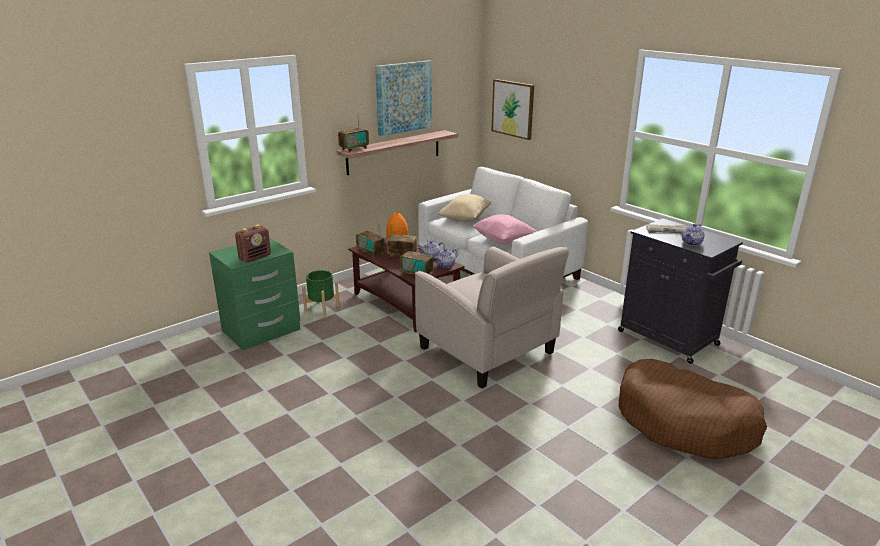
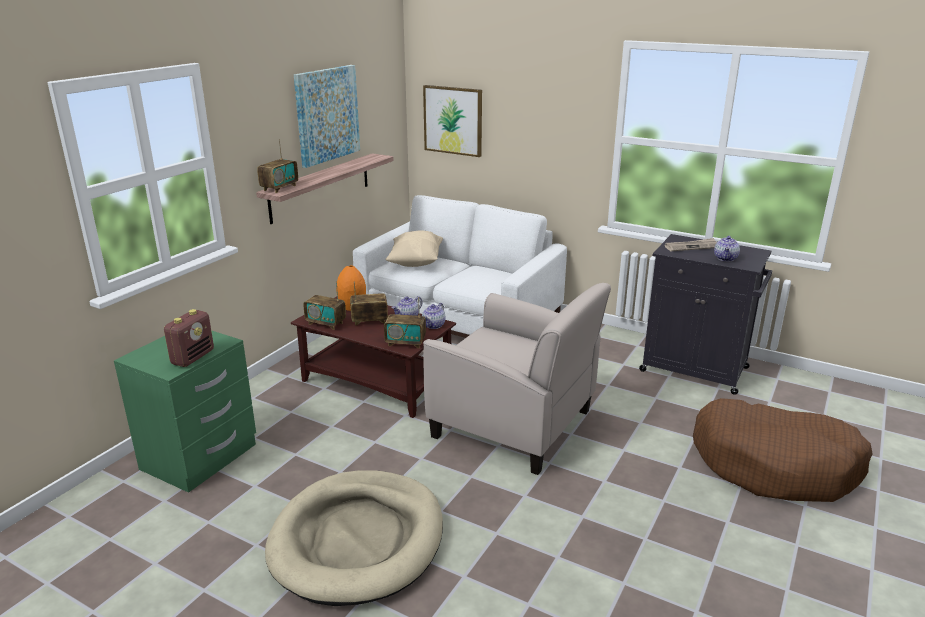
camera: 20 degrees left, 0 degrees up
green planter [302,270,340,317] -> none
pink pillow [472,214,537,244] -> none
none -> beige dog bed [265,470,443,606]

